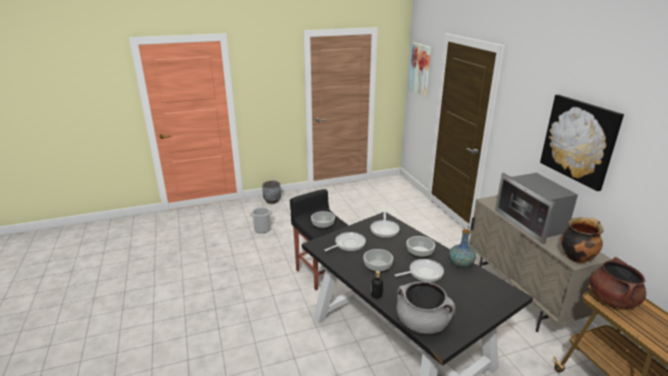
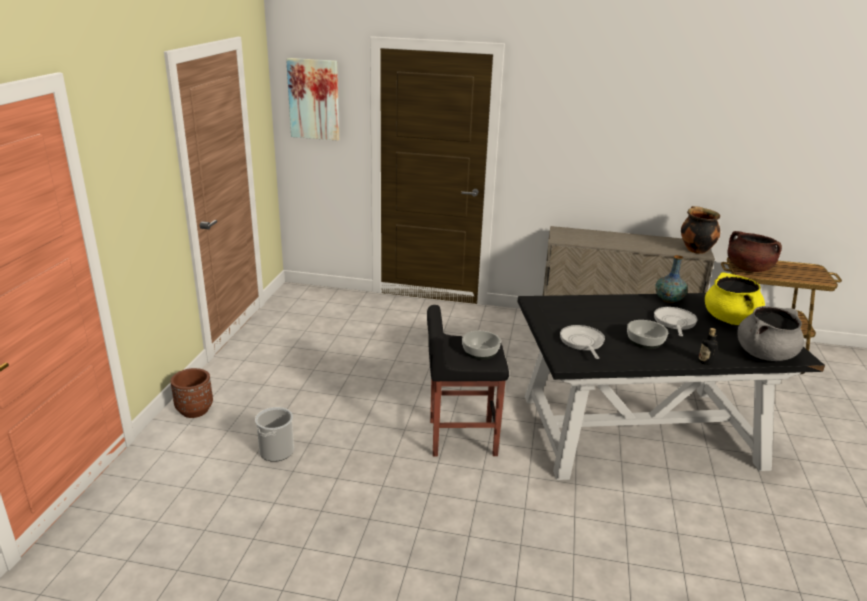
camera: 60 degrees left, 0 degrees up
grey planter [262,181,281,204] -> brown planter [171,368,213,418]
frying pan [370,212,400,238] -> none
bowl [407,236,435,258] -> none
microwave [495,173,578,244] -> none
picture [540,94,624,191] -> none
none -> yellow cooking pot [705,272,765,325]

